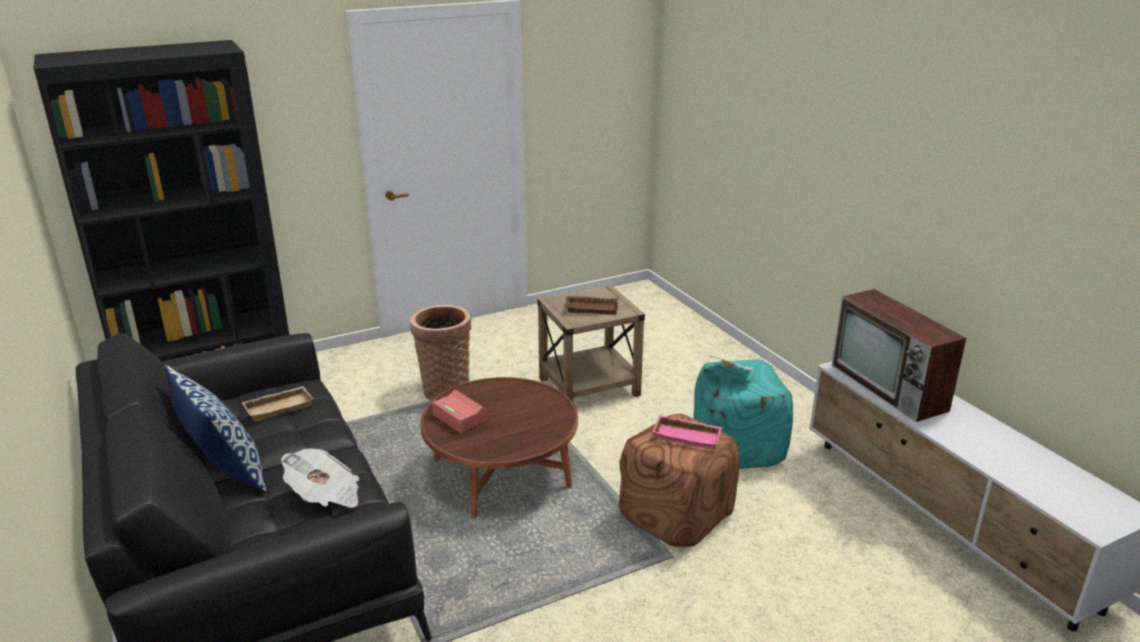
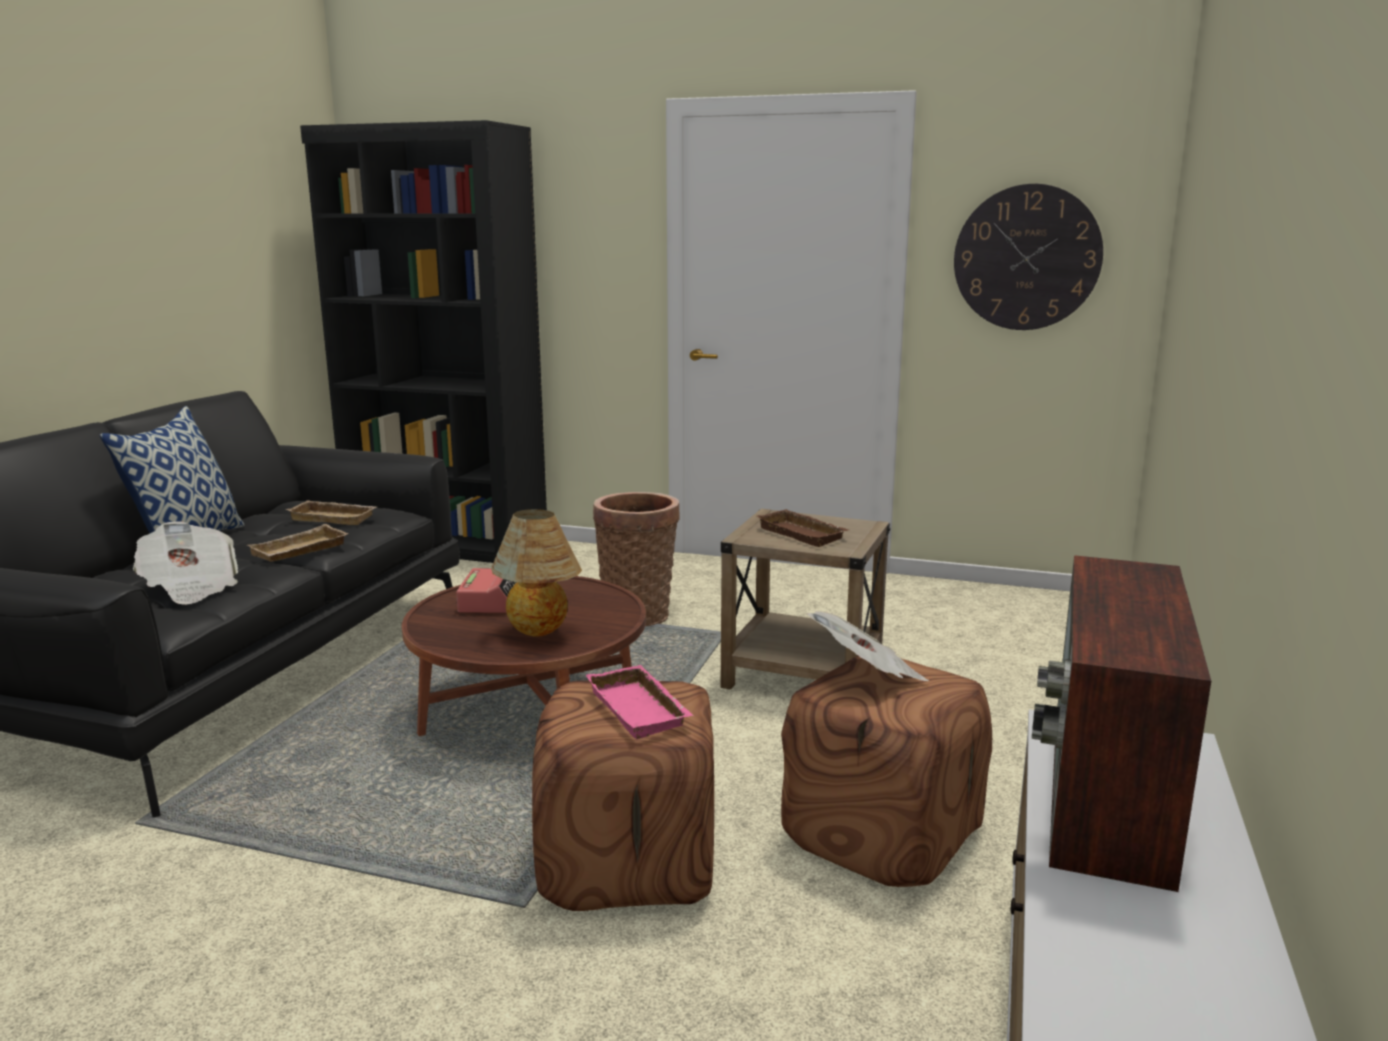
camera: 45 degrees right, 10 degrees down
turquoise ottoman [693,360,793,469] -> brown ottoman [781,656,992,887]
none -> beige tray [247,524,349,562]
none -> table lamp [491,509,582,637]
none -> wall clock [954,184,1103,330]

